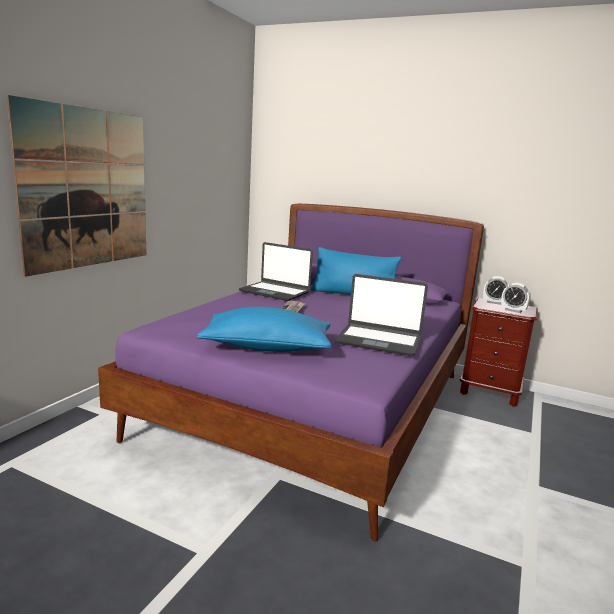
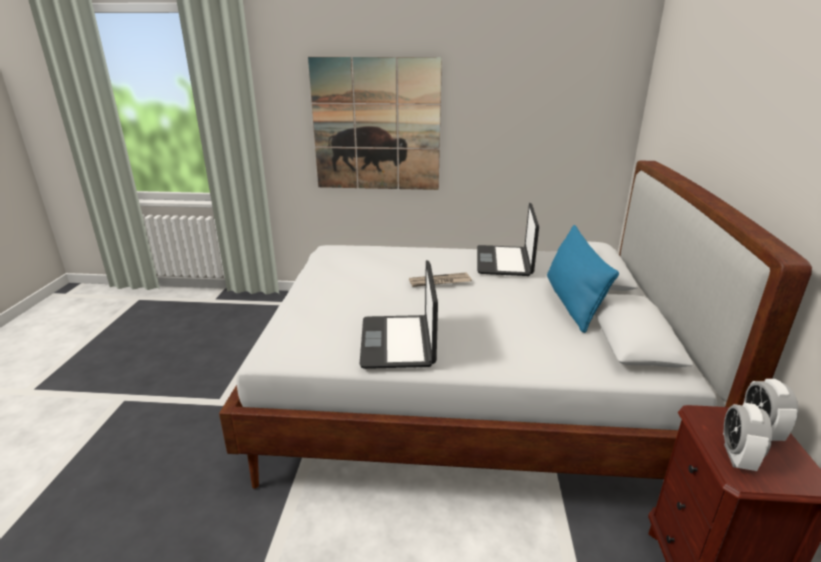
camera: 70 degrees right, 10 degrees up
purple bed [98,204,484,541] -> white bed [219,161,812,489]
blue pillow [197,307,331,352] -> none

